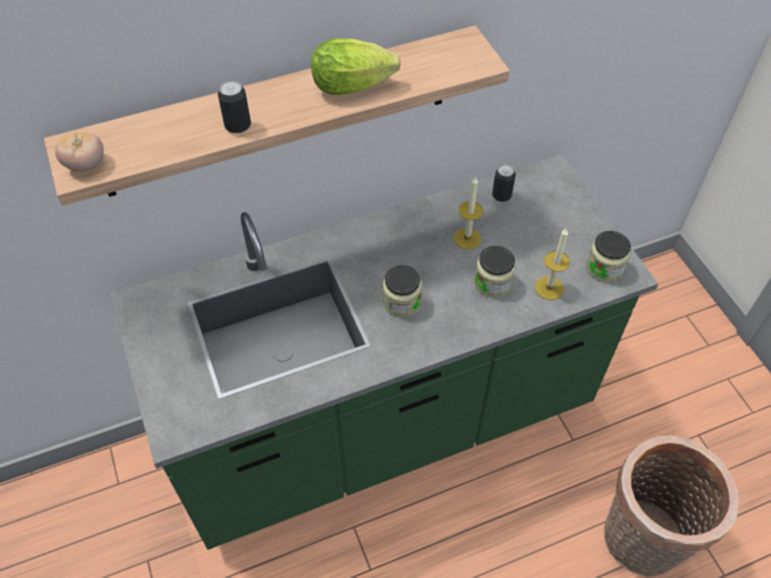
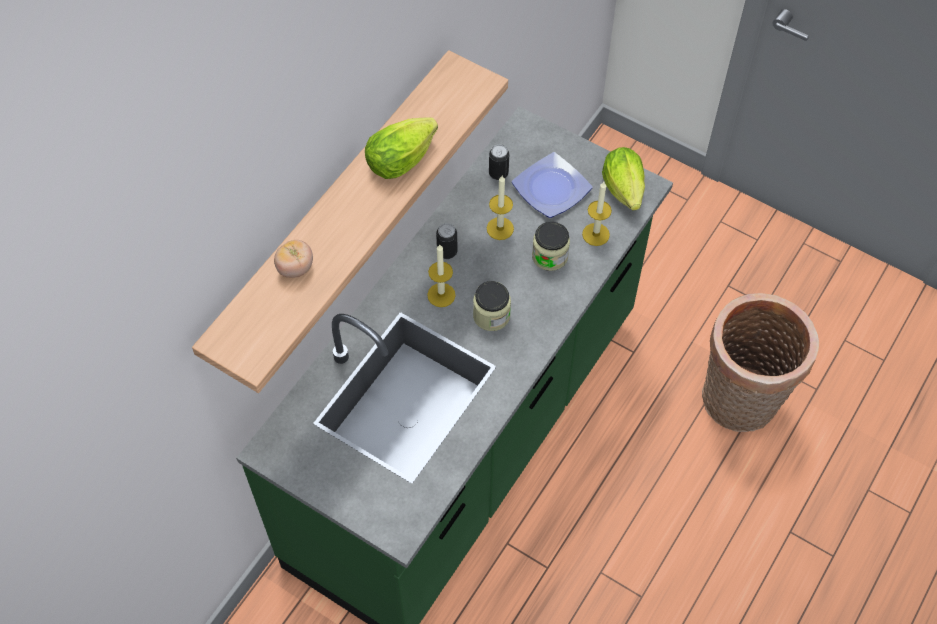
camera: 35 degrees left, 5 degrees up
tomato [55,133,104,172] -> tomato moved to [274,240,313,278]
can [218,80,251,134] -> can moved to [436,223,457,259]
jar [586,231,631,282] -> lettuce [602,147,645,211]
none -> candle [427,245,456,307]
none -> plate [512,152,592,218]

